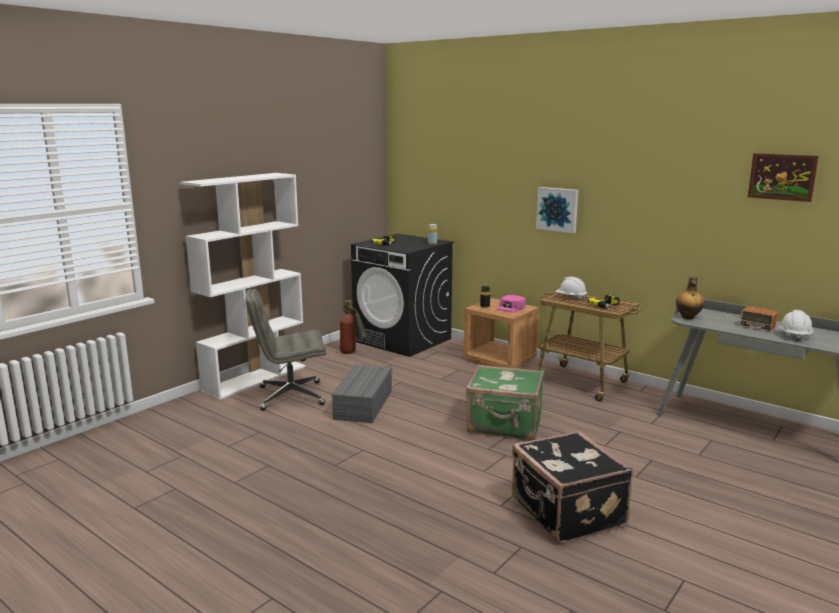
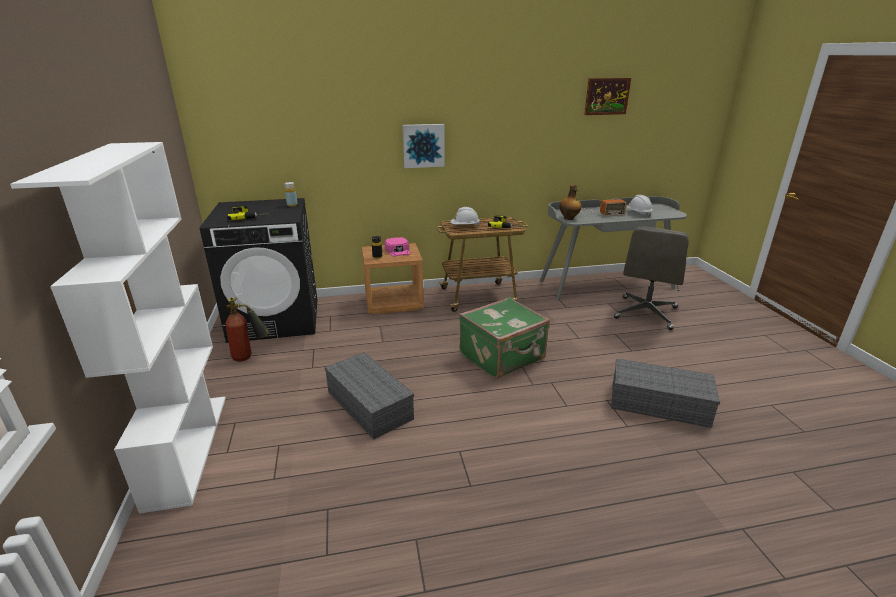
camera: 50 degrees left, 10 degrees up
grey office chair [246,289,326,411] -> grey office chair moved to [614,226,689,330]
black suitcase [512,431,633,543] -> grey storage box [611,358,720,428]

